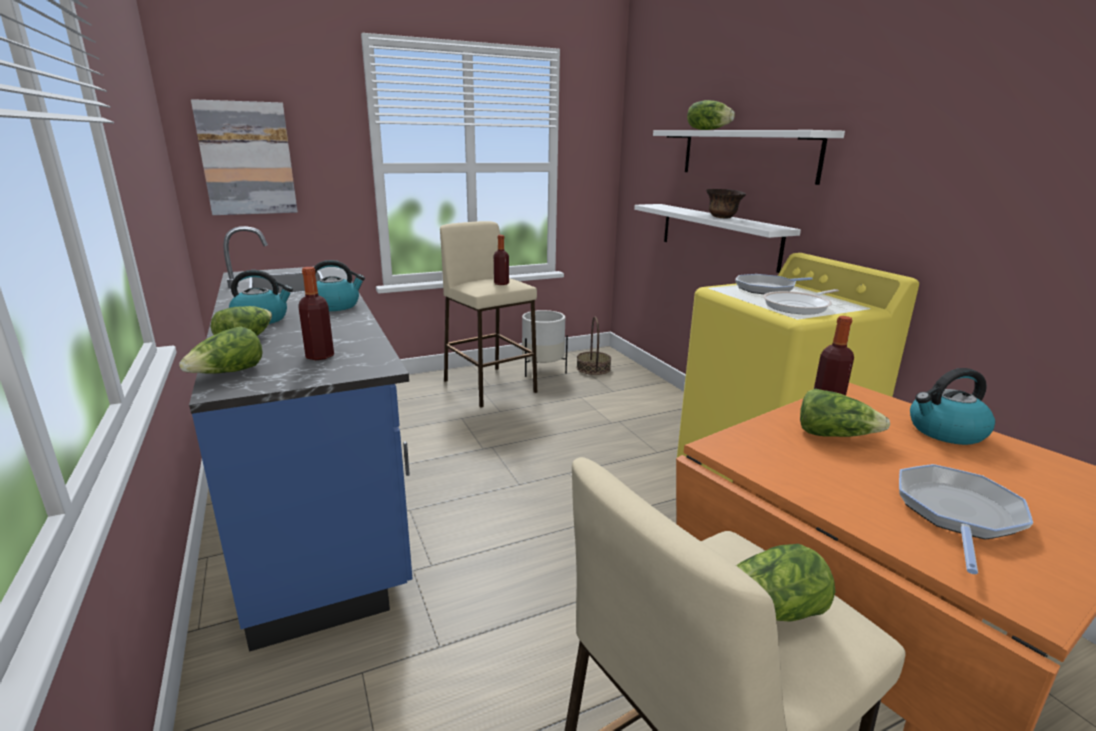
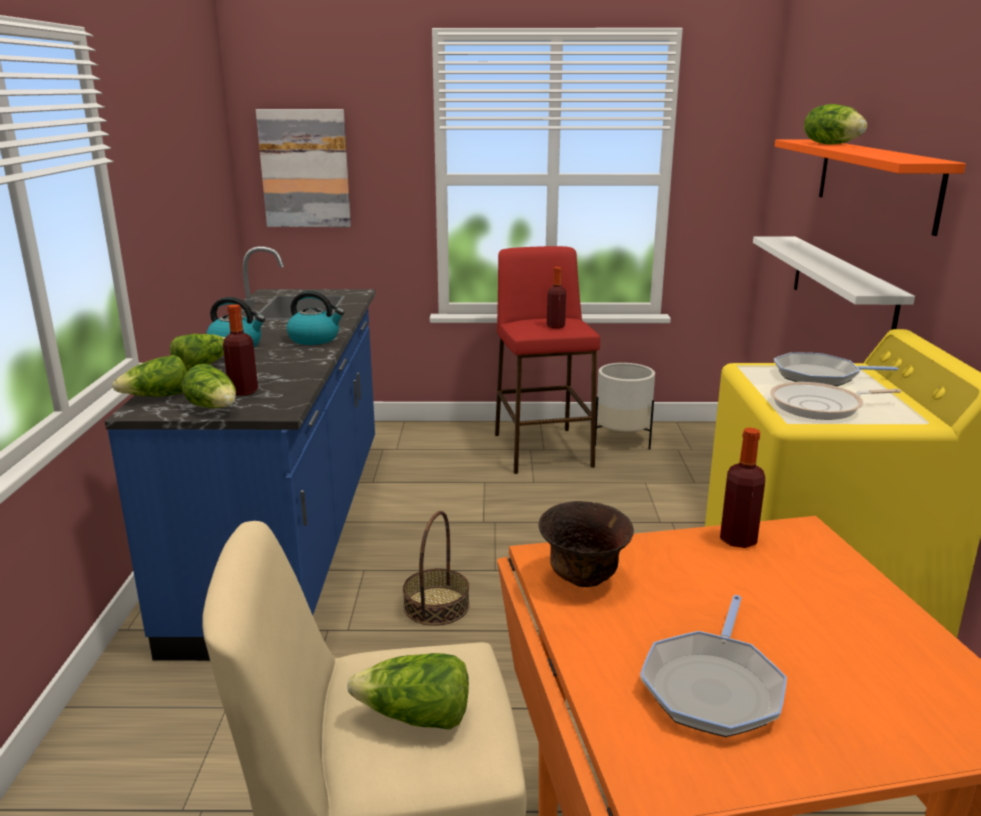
camera: 25 degrees right, 0 degrees up
beige stool [440,221,537,407] -> red stool [495,246,600,474]
basket [577,317,611,375] -> basket moved to [403,511,470,626]
white shelf [653,130,845,185] -> orange shelf [775,139,966,236]
brown bowl [706,189,746,219] -> brown bowl moved to [539,501,634,587]
lettuce [800,388,890,437] -> lettuce moved to [182,364,236,408]
frying pan [899,464,1033,574] -> frying pan turned 150 degrees clockwise [640,595,787,737]
kettle [910,368,995,445] -> none

